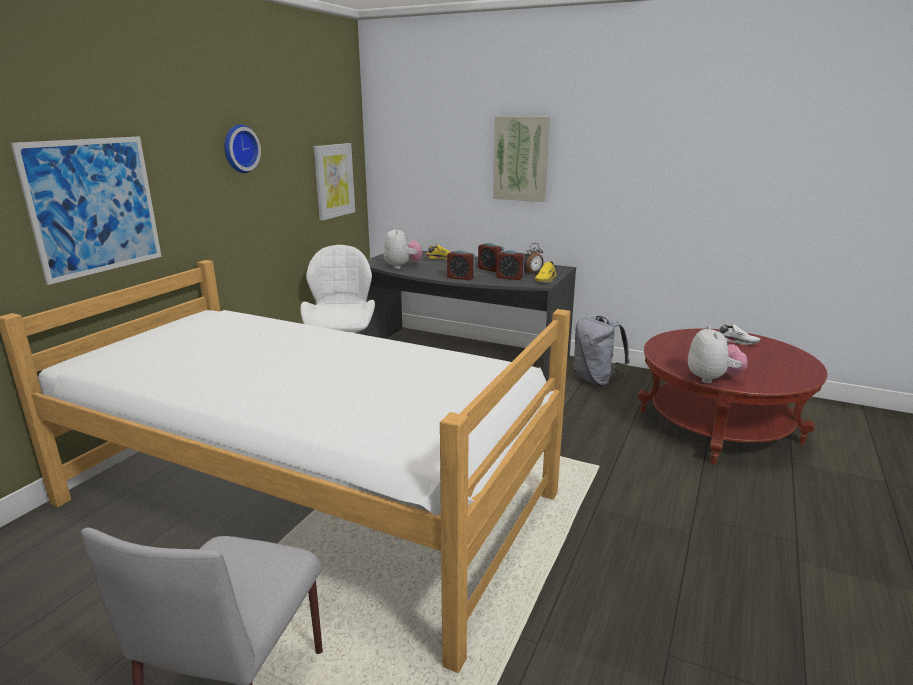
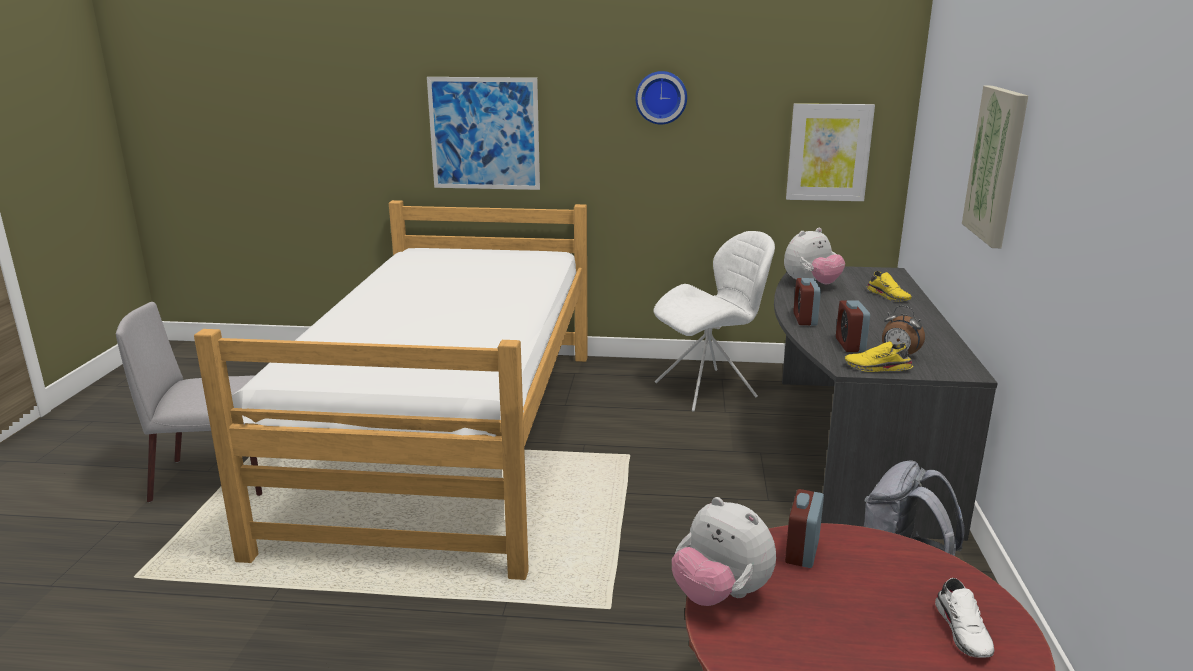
camera: 70 degrees right, 0 degrees up
alarm clock [478,243,504,272] -> alarm clock moved to [785,489,824,568]
plush toy [688,325,747,383] -> plush toy turned 60 degrees clockwise [672,497,776,606]

